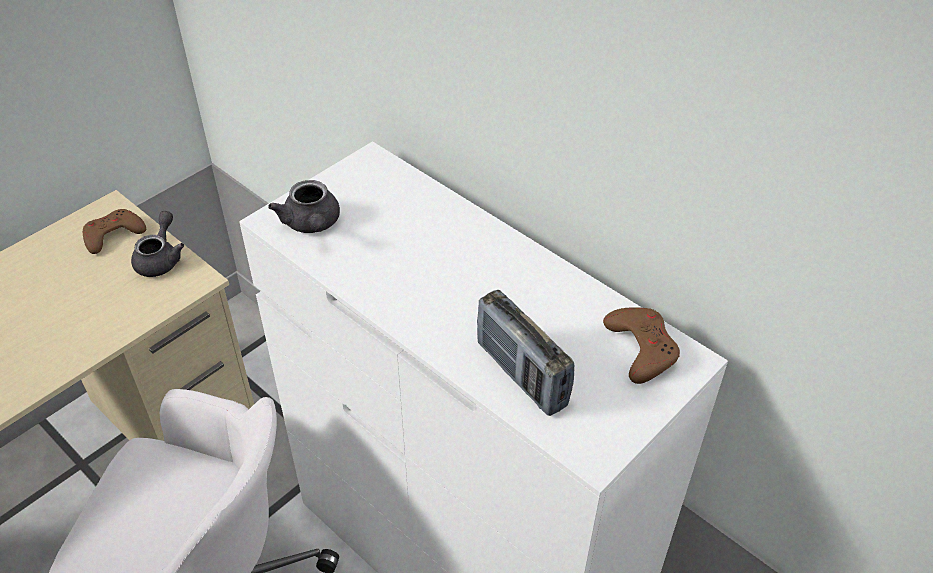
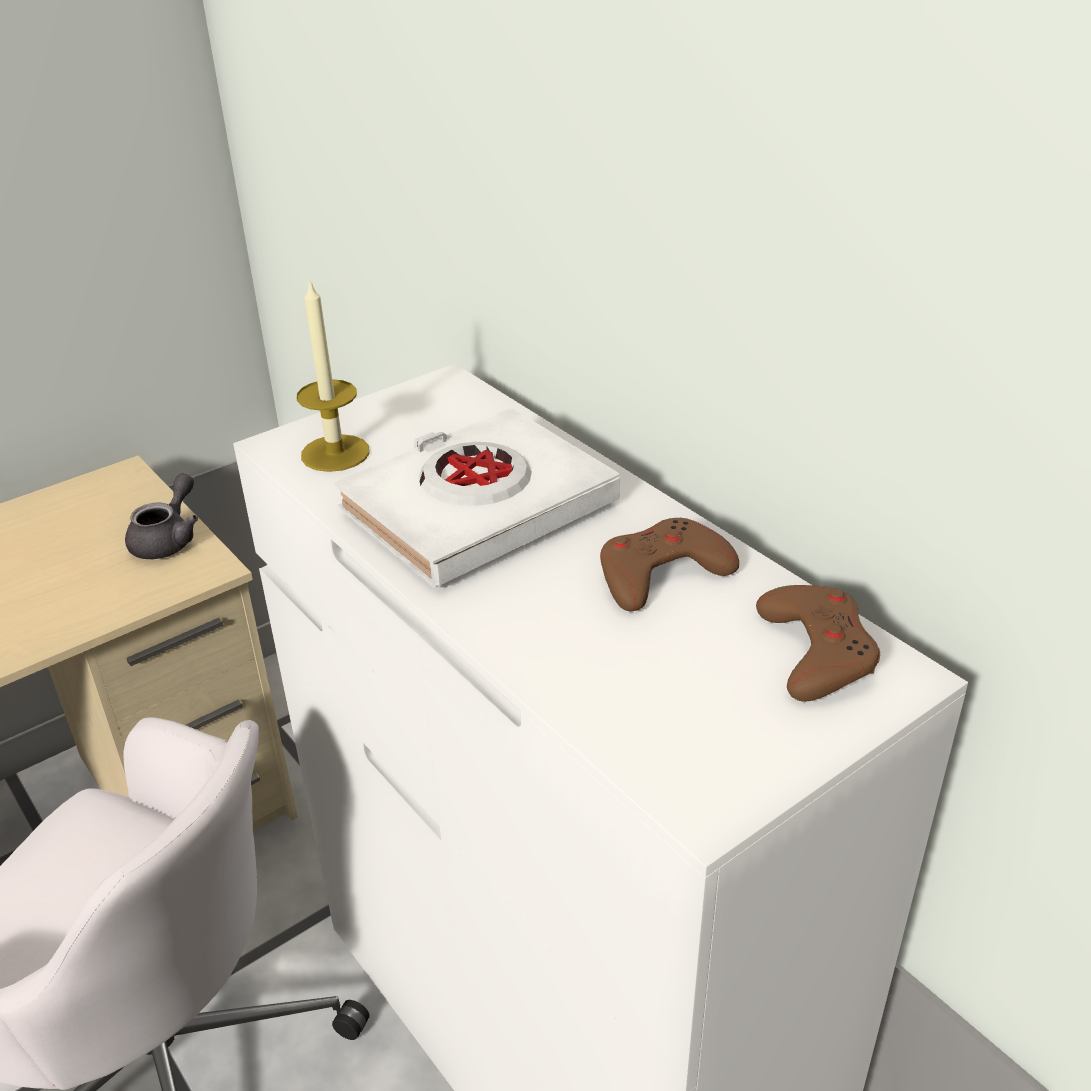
camera: 10 degrees right, 10 degrees down
brown game controller [83,209,146,254] -> brown game controller moved to [600,518,739,612]
grey teapot [268,180,340,233] -> candle [297,281,370,472]
radio [477,290,574,416] -> none
none -> white book [335,407,620,588]

